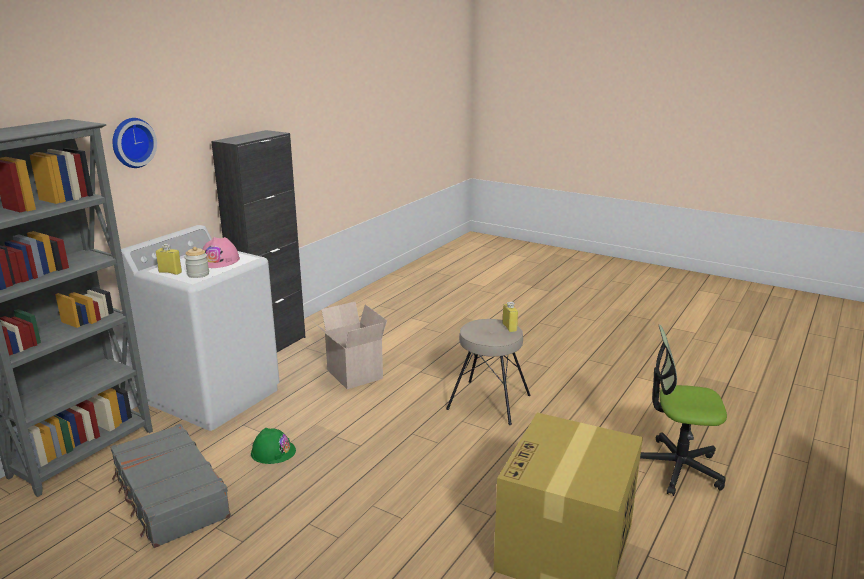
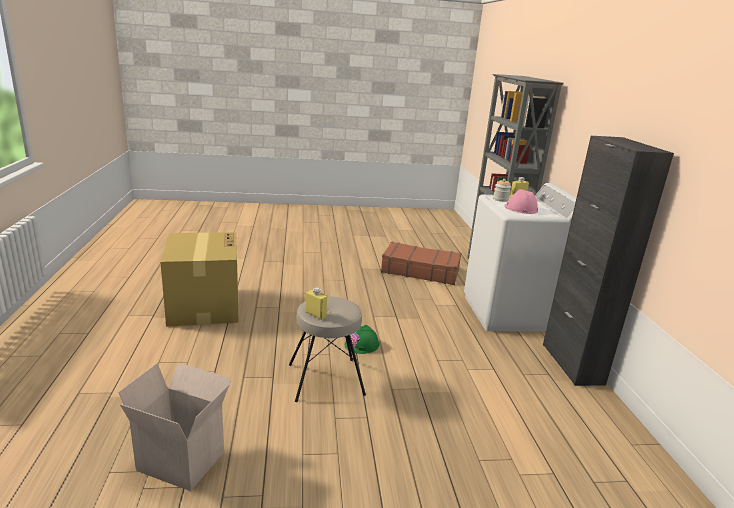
camera: 140 degrees right, 0 degrees up
grey suitcase [110,424,231,548] -> brown suitcase [381,242,461,285]
wall clock [113,118,157,168] -> none
green hard hat [251,428,296,464] -> green hard hat moved to [345,325,380,354]
cardboard box [312,301,387,389] -> cardboard box moved to [119,363,232,491]
office chair [640,325,727,496] -> none

